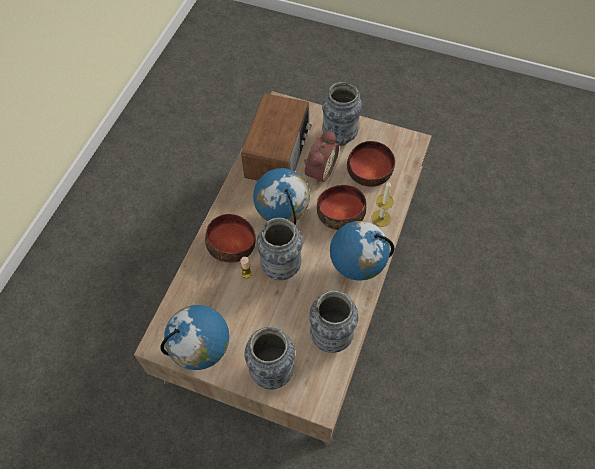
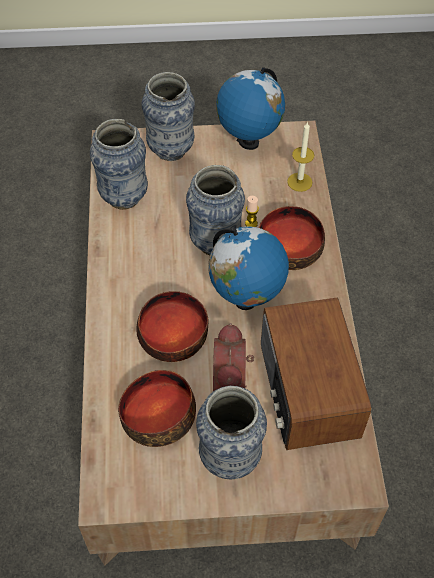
camera: 155 degrees right, 5 degrees down
globe [330,221,394,281] -> none
candle [371,182,394,227] -> candle moved to [287,121,314,192]

